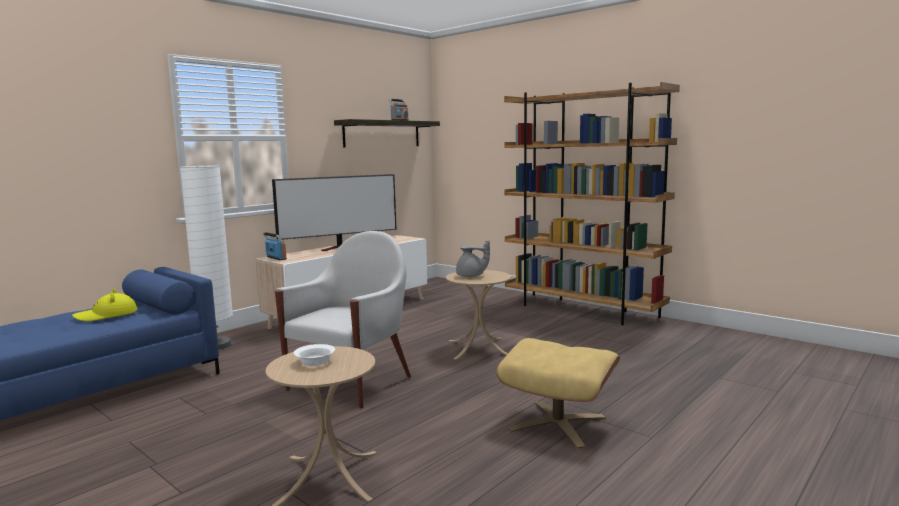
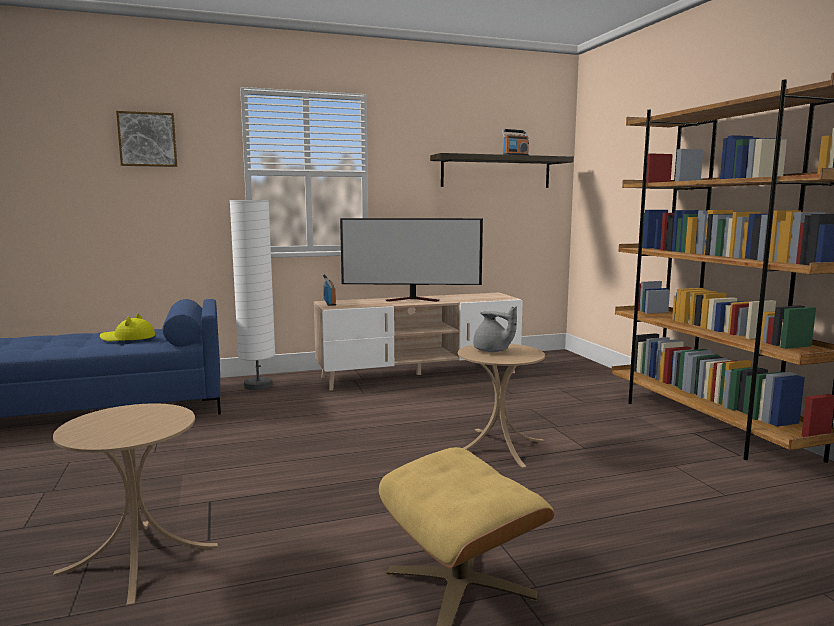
camera: 30 degrees right, 0 degrees up
white armchair [275,231,411,409] -> none
white bowl [294,344,335,366] -> none
none -> picture [116,111,177,167]

